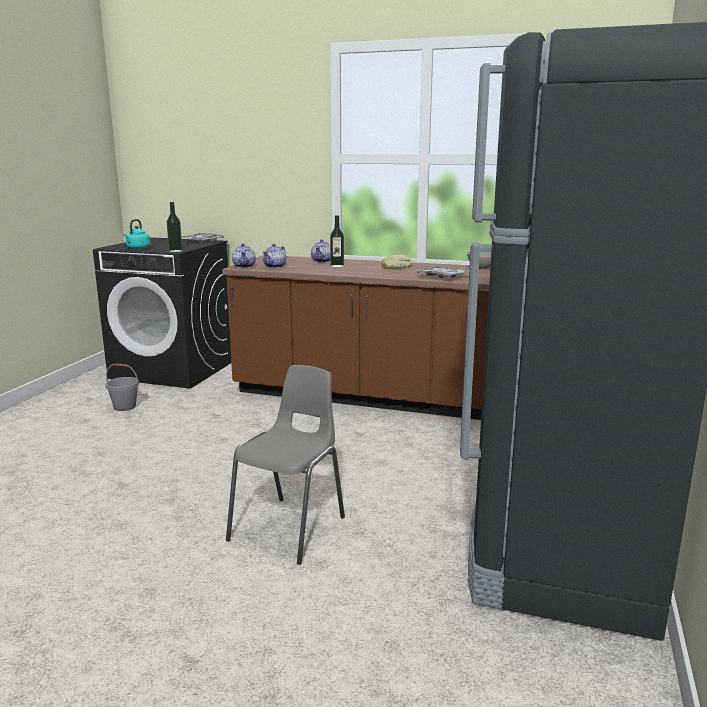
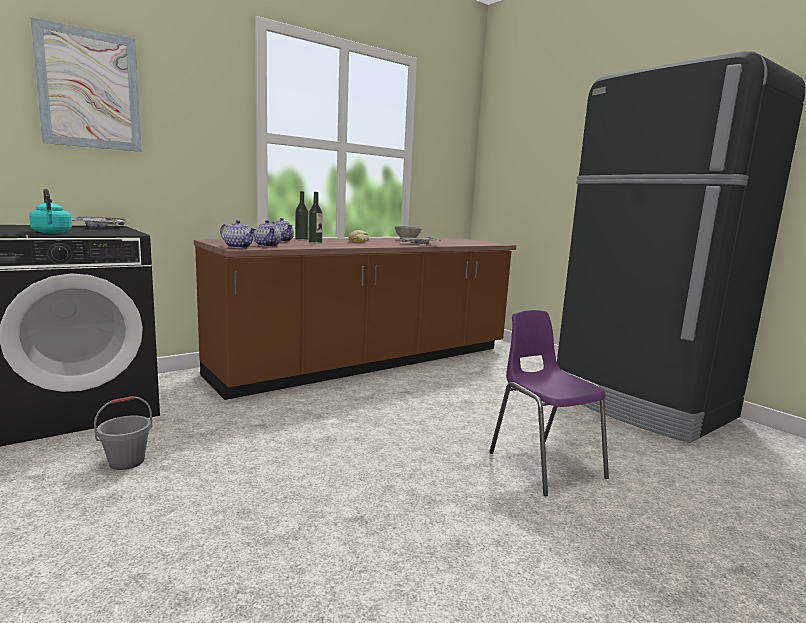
camera: 55 degrees left, 5 degrees down
bottle [167,202,182,252] -> bottle moved to [295,191,309,241]
grey chair [226,365,345,565] -> purple chair [489,310,609,496]
none -> picture [31,17,142,152]

